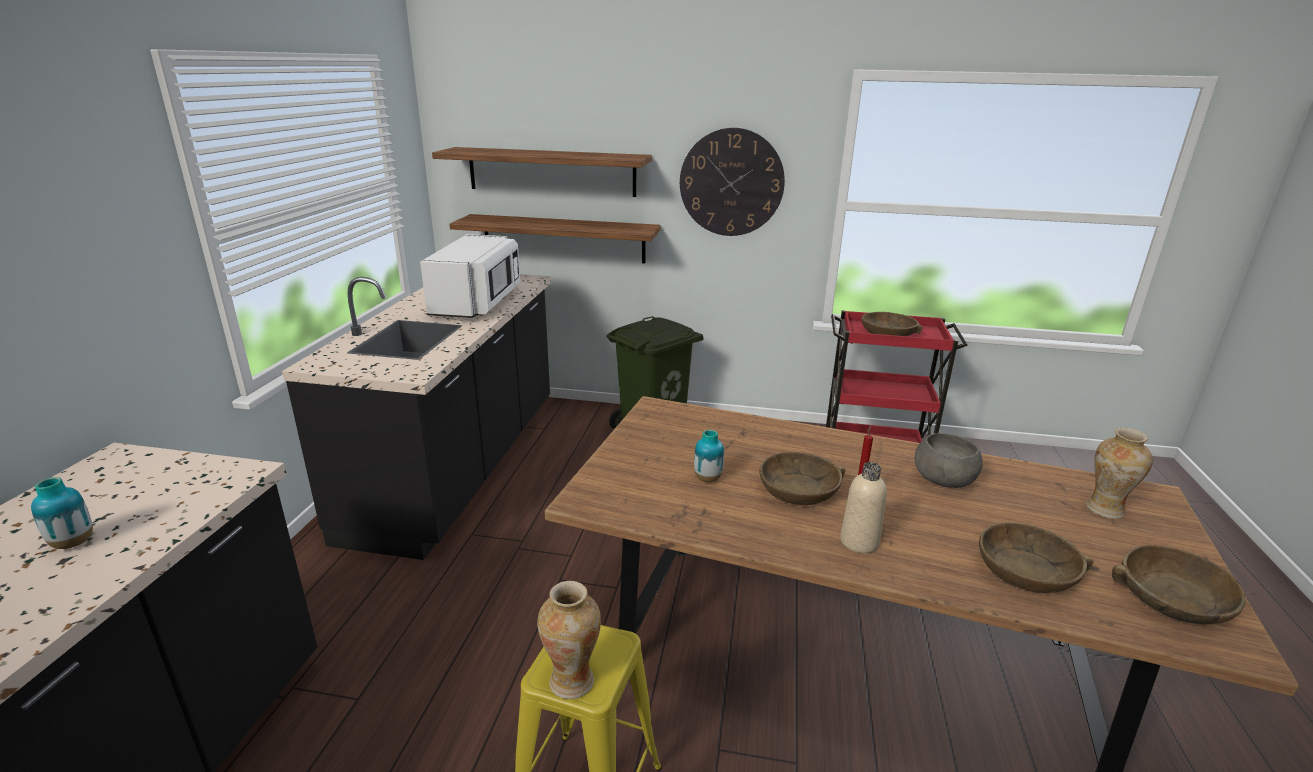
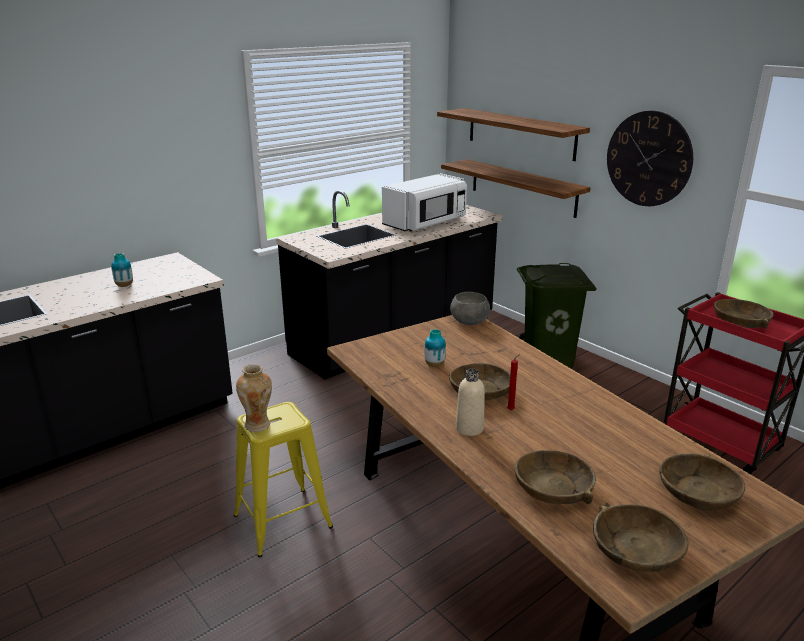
camera: 40 degrees right, 0 degrees up
grey bowl [915,433,983,488] -> grey bowl moved to [450,292,490,325]
vase [1086,428,1153,519] -> brown bowl [660,453,745,511]

